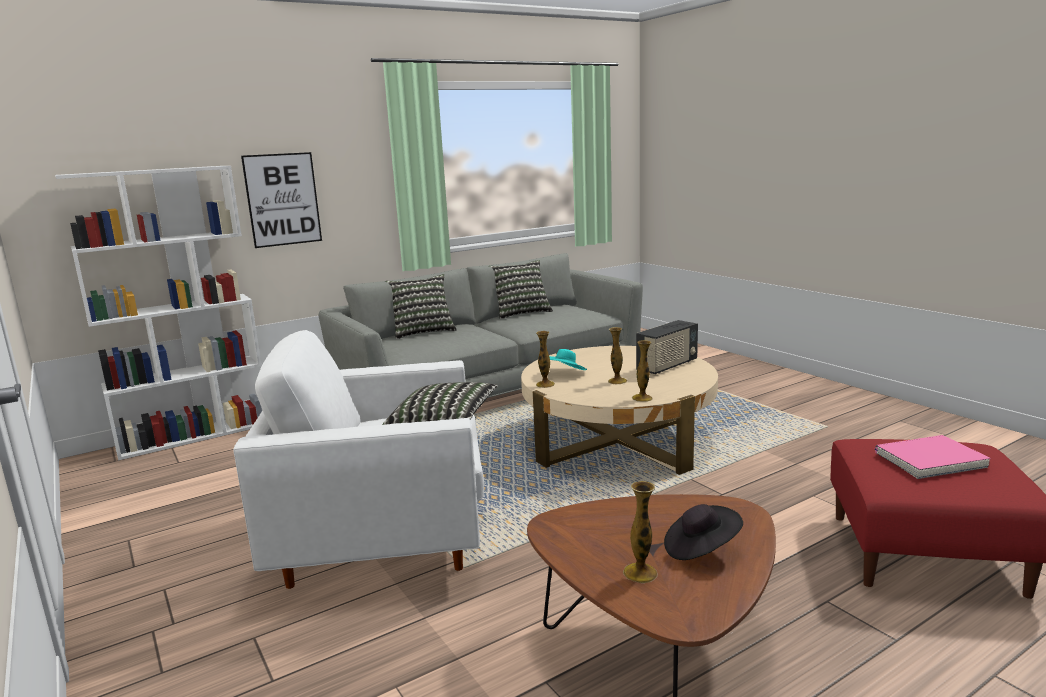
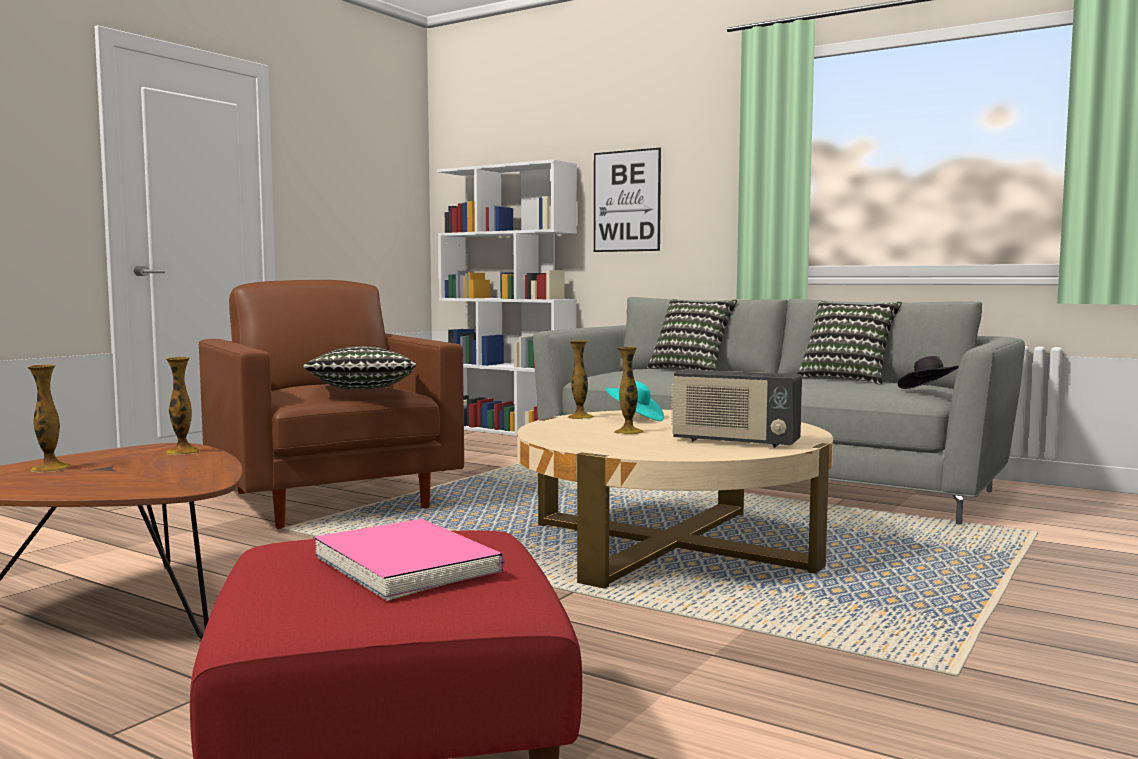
camera: 65 degrees right, 10 degrees down
white armchair [233,330,484,589] -> brown armchair [199,280,464,529]
vase [632,340,653,402] -> vase moved to [165,357,200,455]
black hat [664,504,743,560] -> black hat moved to [898,356,959,389]

